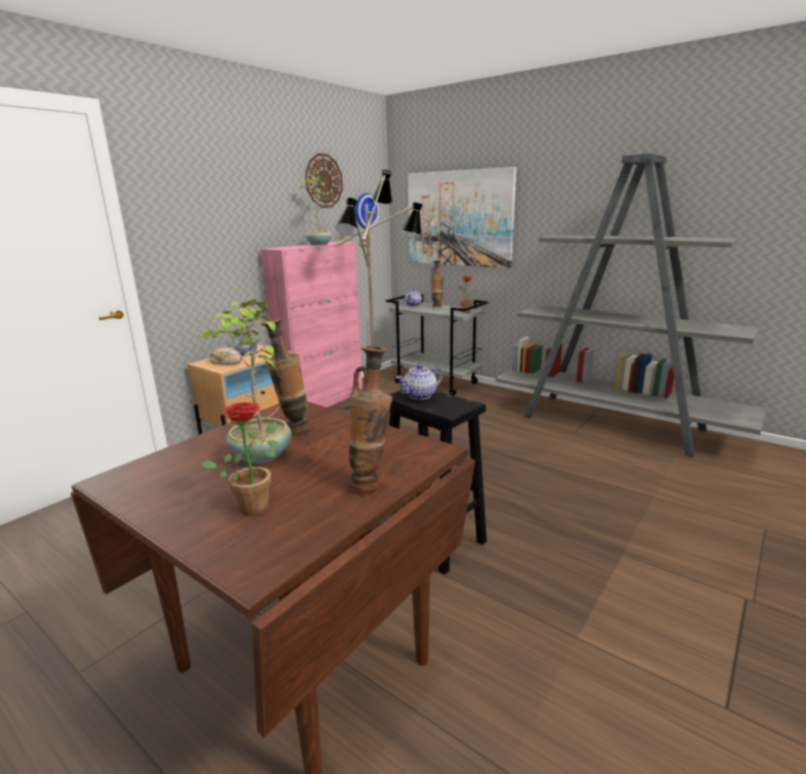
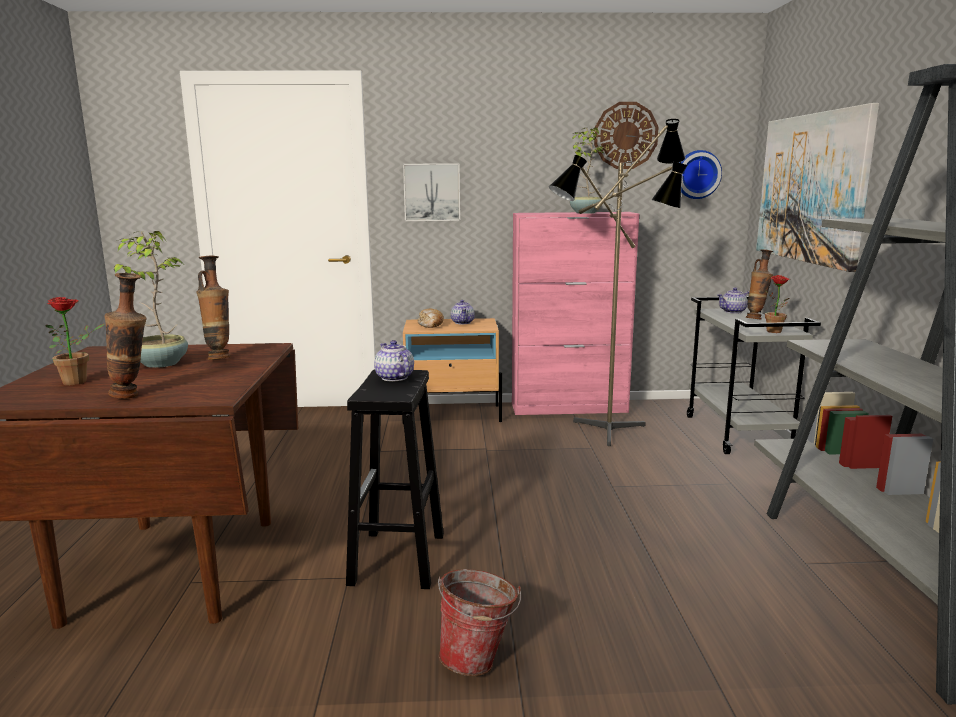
camera: 50 degrees right, 5 degrees down
teapot [396,364,442,400] -> teapot turned 45 degrees clockwise [374,340,414,381]
none -> picture [403,163,460,221]
none -> bucket [438,569,521,676]

